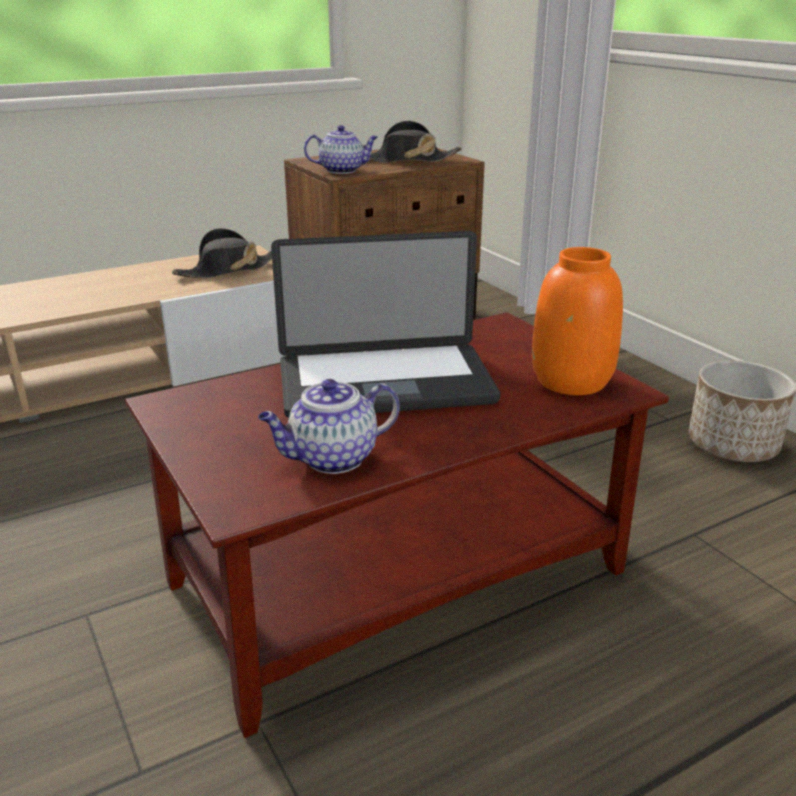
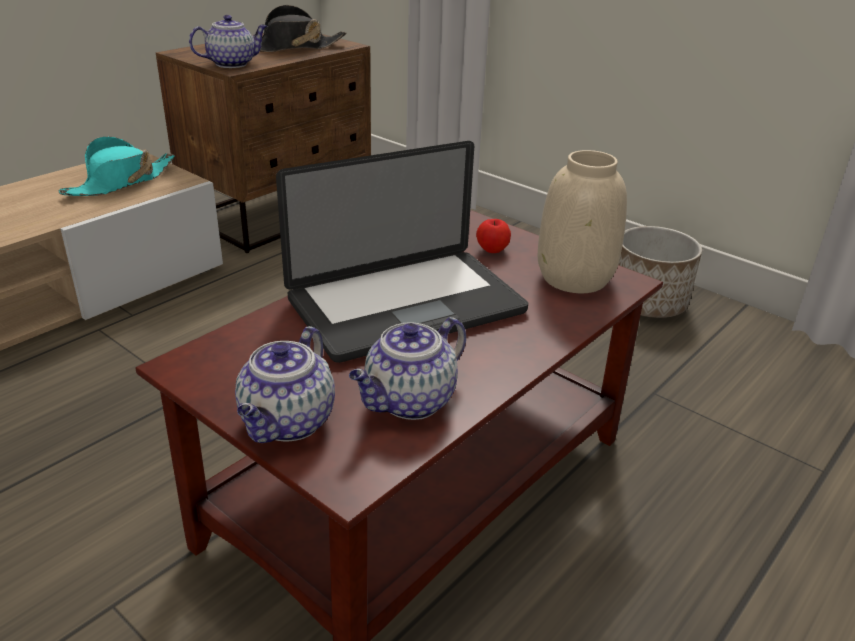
camera: 20 degrees left, 5 degrees up
black hat [172,228,272,278] -> turquoise hat [59,136,175,196]
orange vase [532,247,623,395] -> beige vase [538,150,627,293]
none -> teapot [235,326,335,443]
none -> apple [476,219,511,253]

